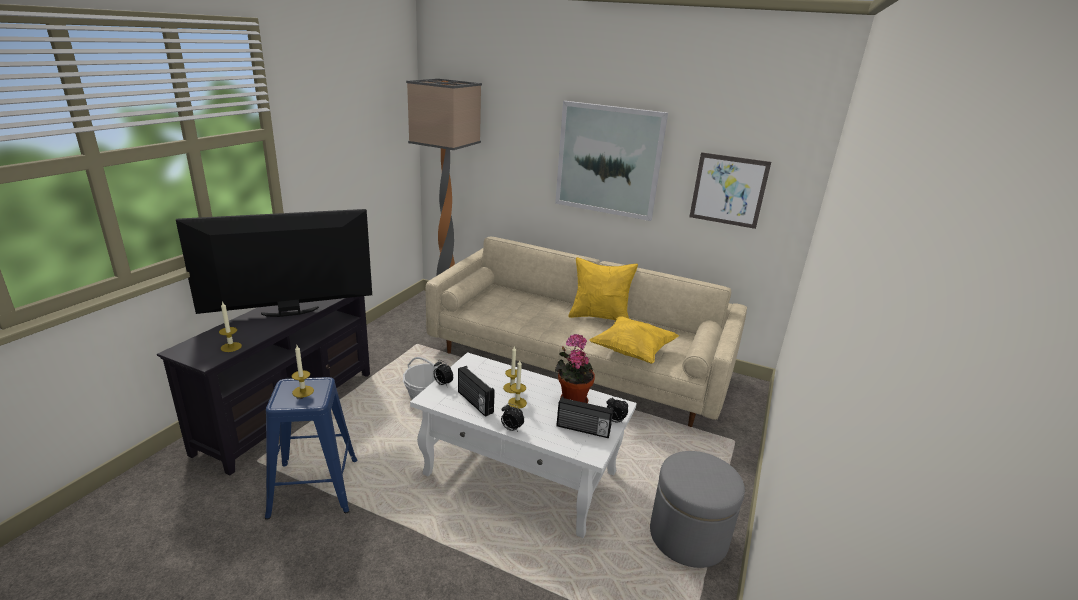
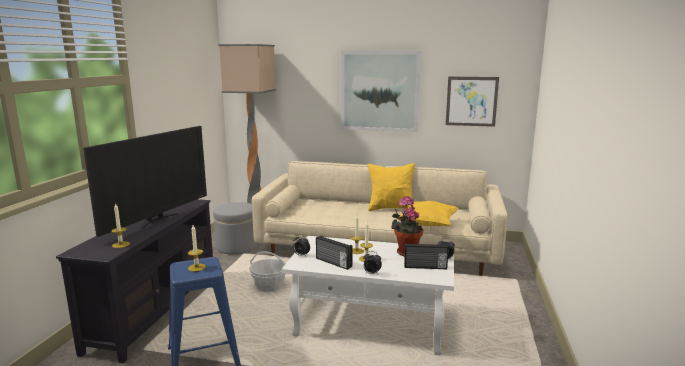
camera: 10 degrees left, 10 degrees down
television [176,209,372,317] -> television turned 150 degrees clockwise [83,126,207,237]
grey ottoman [650,451,745,568] -> grey ottoman moved to [213,202,258,255]

